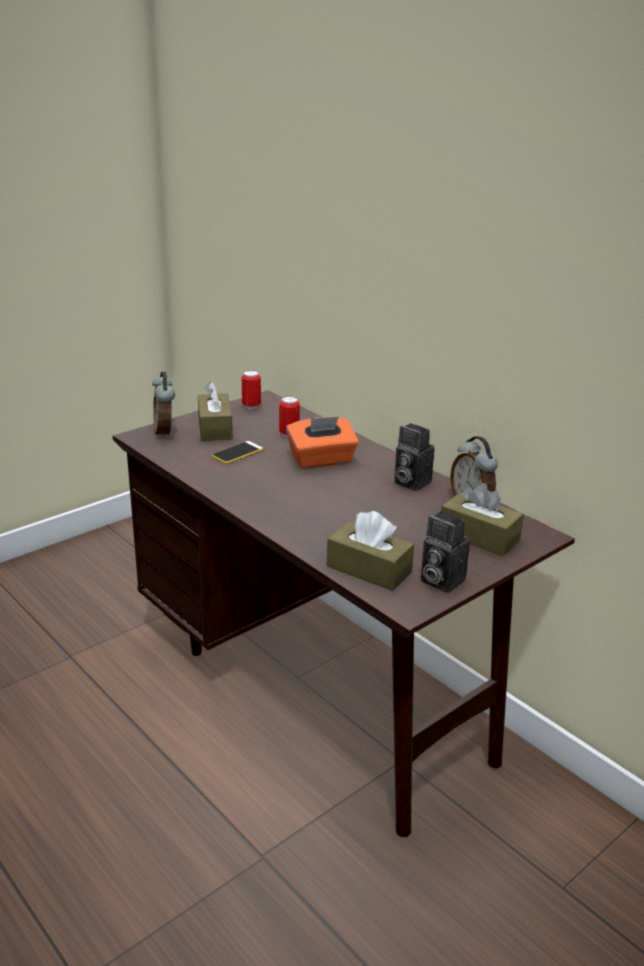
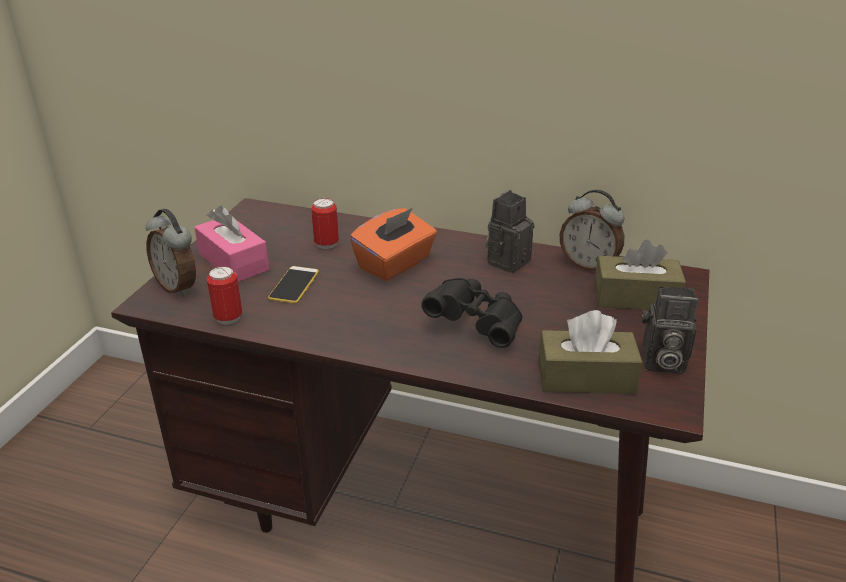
camera: 30 degrees left, 5 degrees up
brown tissue box [198,381,233,441] -> pink tissue box [194,206,269,282]
can [241,370,261,409] -> can moved to [207,266,242,325]
camera [394,423,434,491] -> camera turned 120 degrees clockwise [486,189,534,273]
none -> black binoculars [421,278,522,348]

